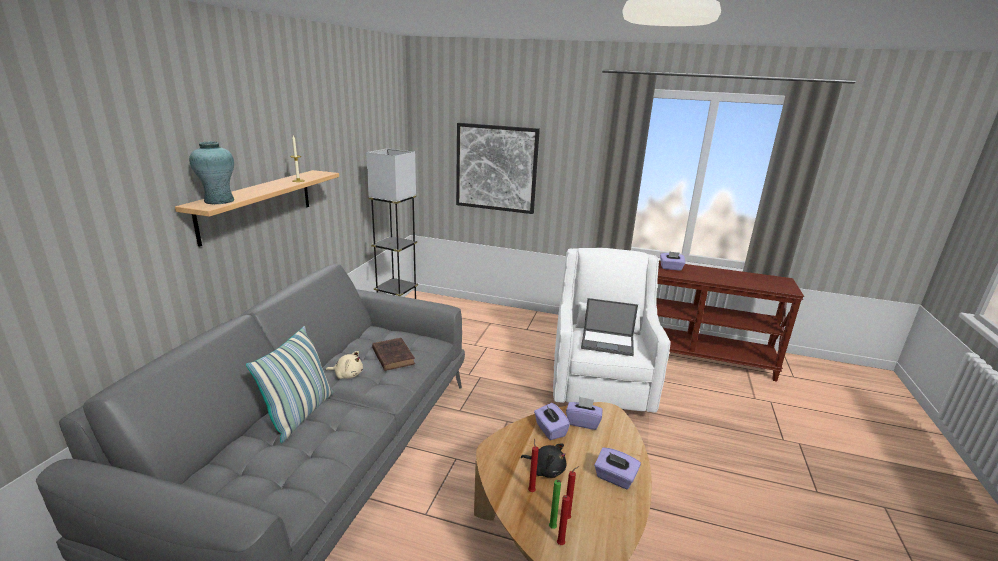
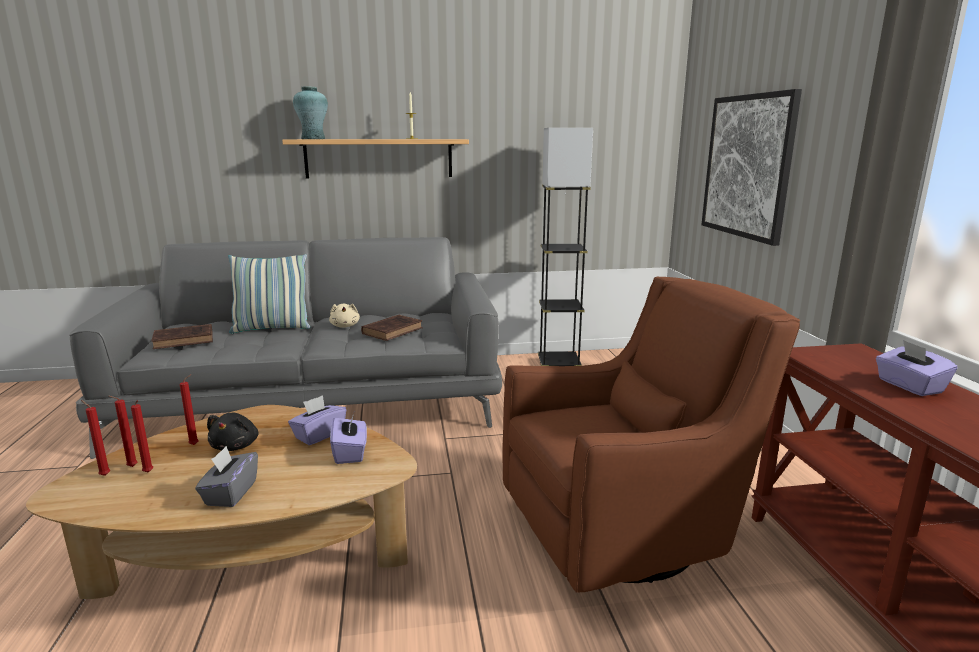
camera: 65 degrees right, 5 degrees down
green candle [549,480,561,529] -> red candle [109,396,138,467]
white armchair [553,248,671,413] -> brown armchair [502,276,800,593]
laptop [581,298,638,356] -> none
purple tissue box [594,447,641,489] -> grey tissue box [195,446,258,507]
none -> brown book [152,324,213,349]

